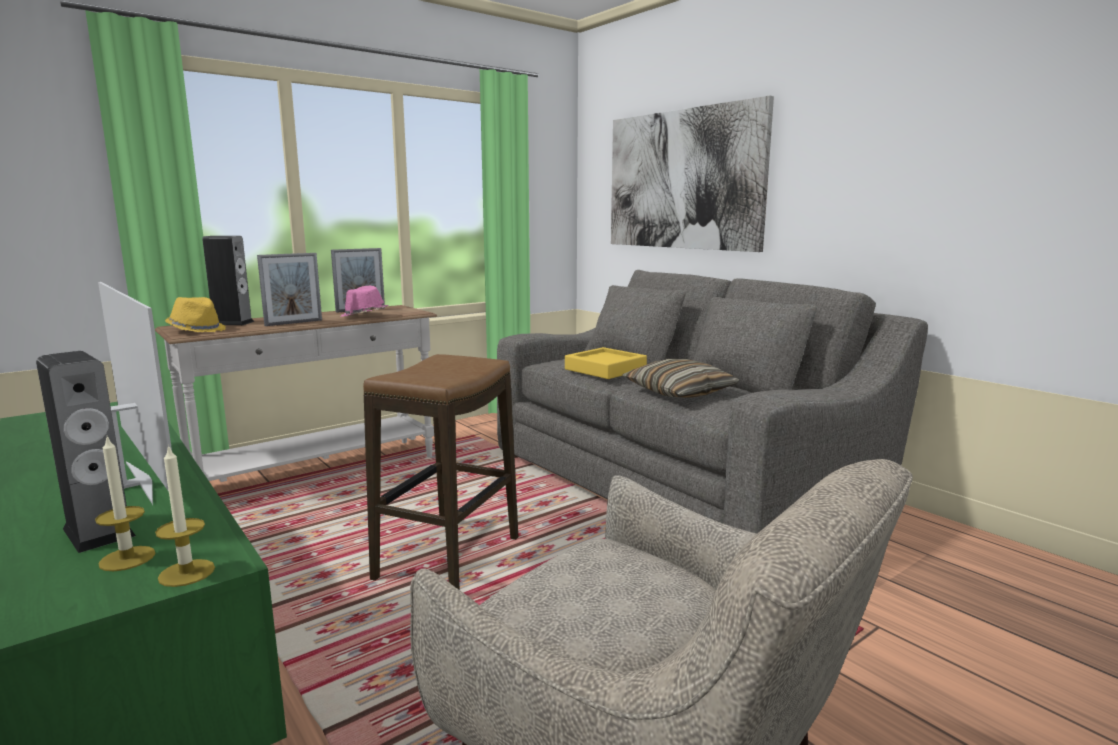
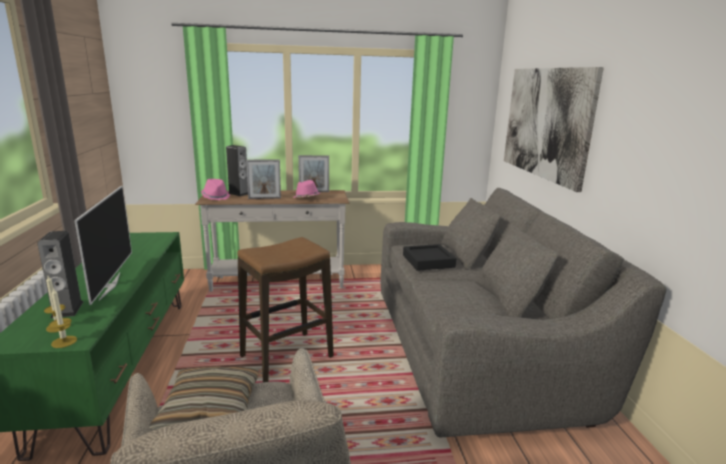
camera: 30 degrees right, 5 degrees up
yellow hat [165,297,226,332] -> pink hat [201,179,230,200]
yellow tray [565,347,647,379] -> black tray [403,244,456,271]
pillow [623,359,740,398] -> pillow moved to [149,366,259,429]

